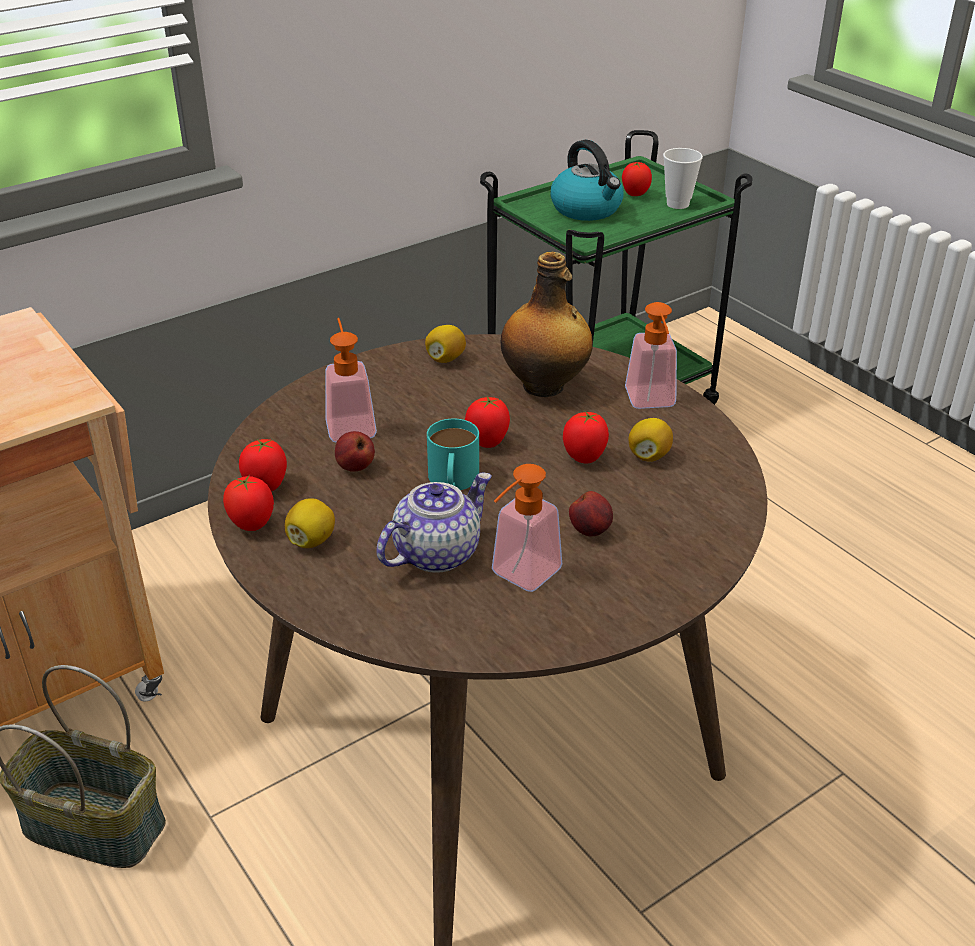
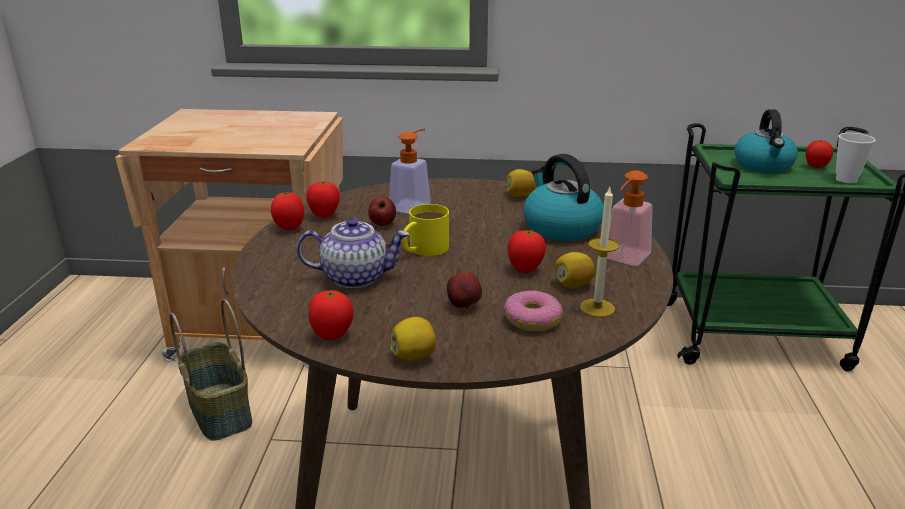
camera: 40 degrees right, 10 degrees down
lemon [285,498,335,548] -> lemon moved to [390,317,436,361]
turquoise mug [427,419,479,490] -> yellow mug [402,204,449,256]
tomato [465,397,510,448] -> tomato moved to [308,290,354,340]
soap dispenser [492,464,562,592] -> none
bottle [501,252,593,397] -> kettle [523,154,604,241]
none -> donut [504,290,563,331]
none -> candle [580,186,620,317]

